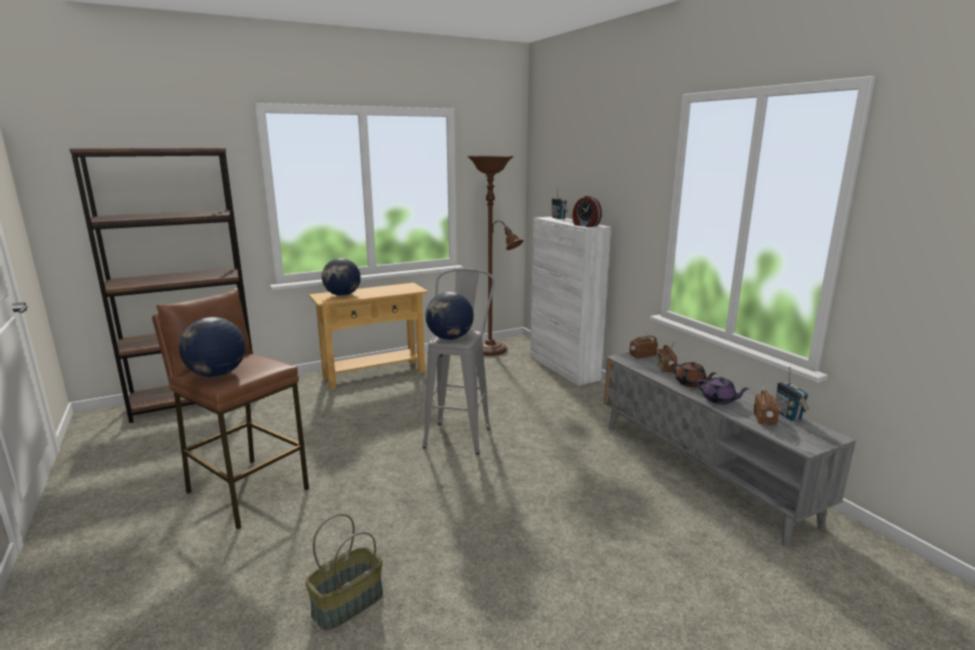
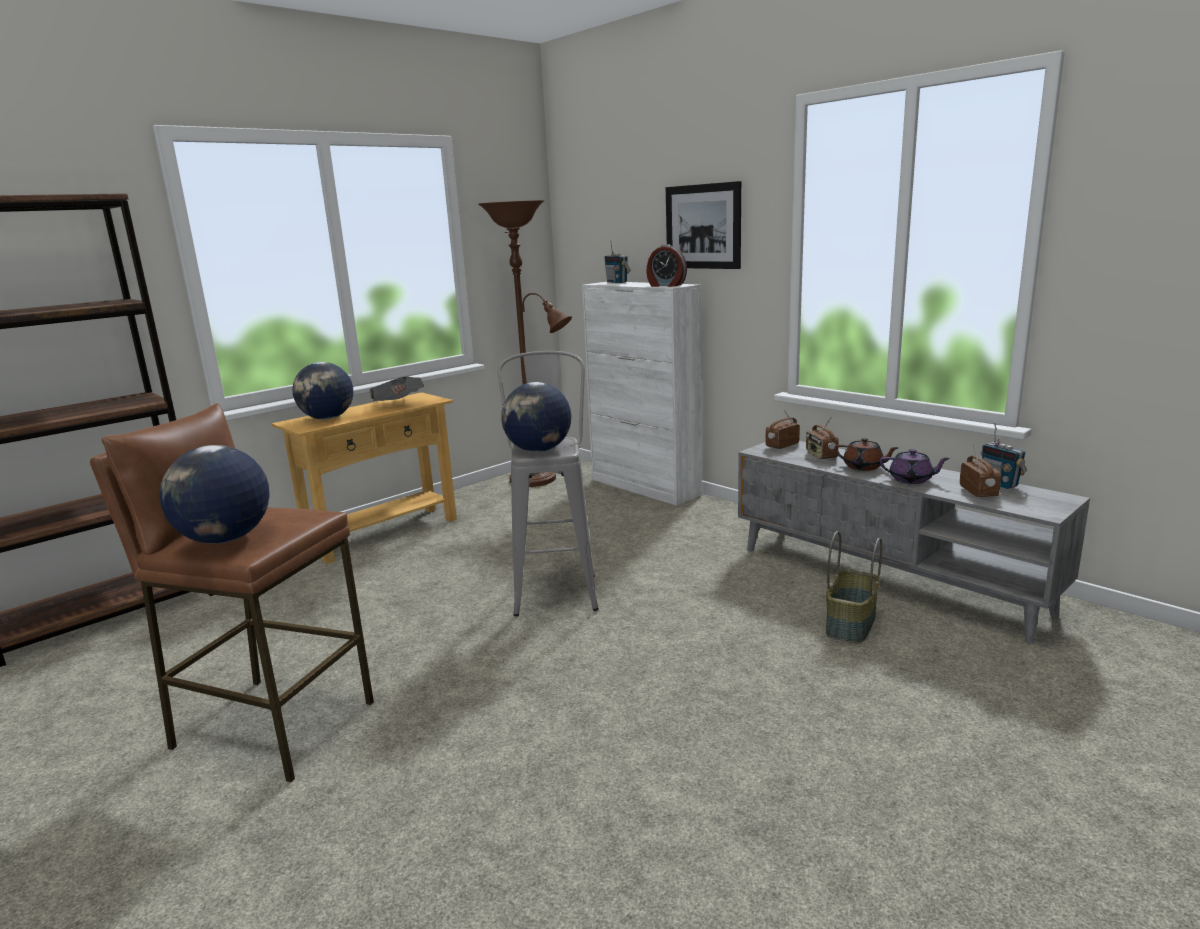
camera: 15 degrees left, 0 degrees up
basket [305,514,383,631] -> basket moved to [826,531,882,643]
none -> newspaper [370,377,424,401]
none -> picture [666,181,741,269]

